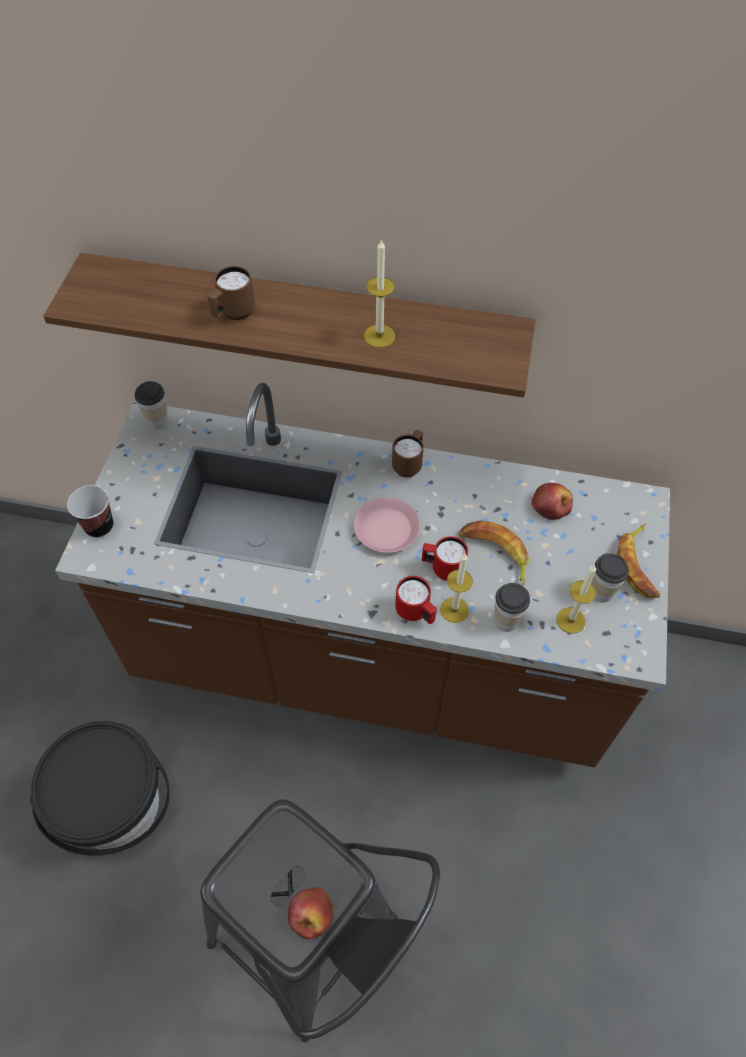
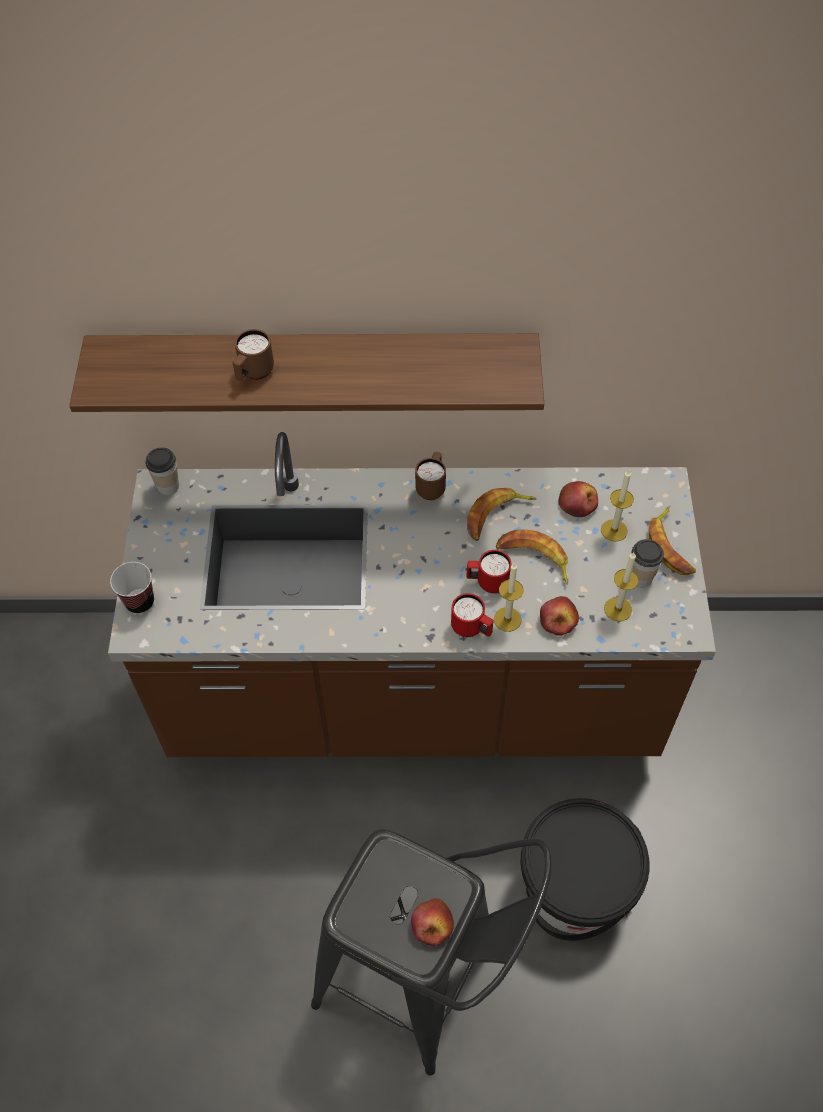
camera: 10 degrees left, 0 degrees up
black bucket [30,721,170,856] -> black bucket moved to [521,798,650,941]
pink plate [354,497,420,553] -> none
candle [364,238,395,348] -> candle moved to [601,470,634,542]
cup [494,583,530,632] -> apple [540,596,579,636]
none -> banana [467,488,536,541]

